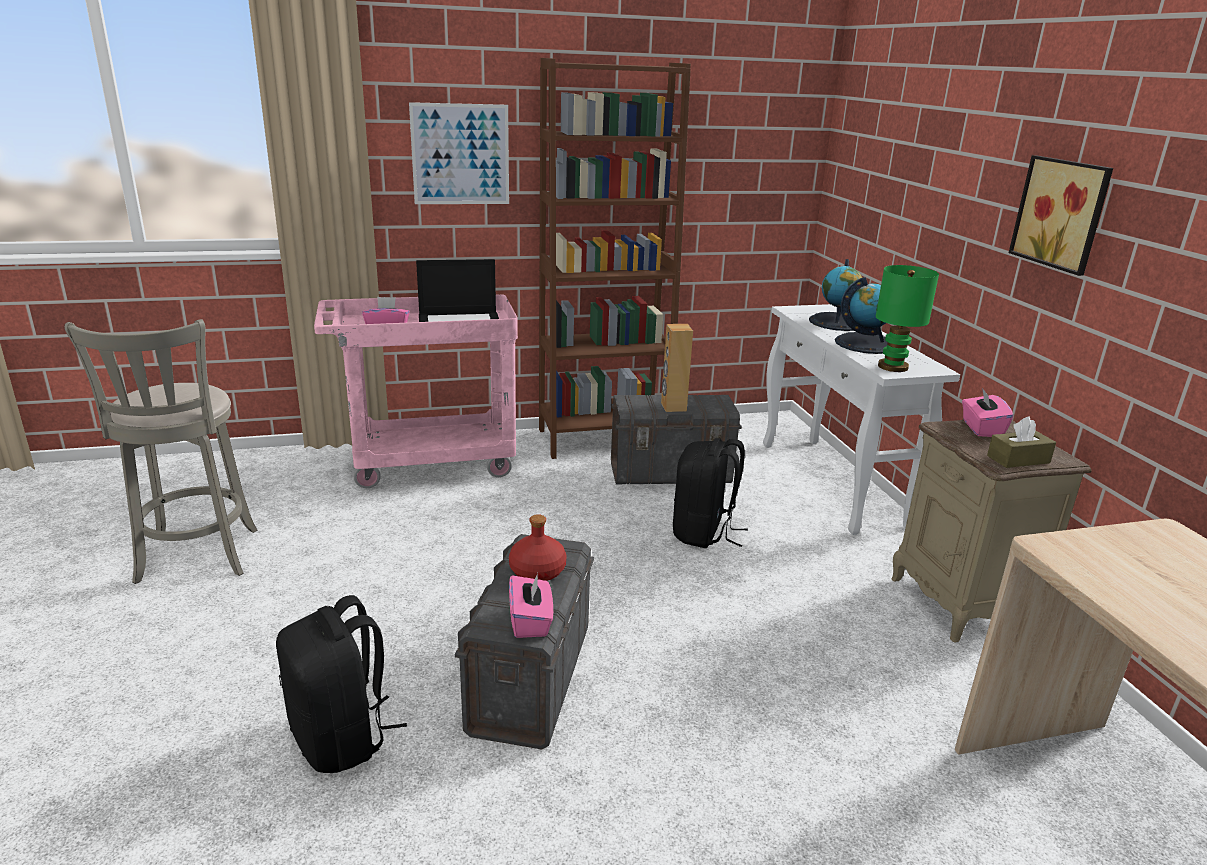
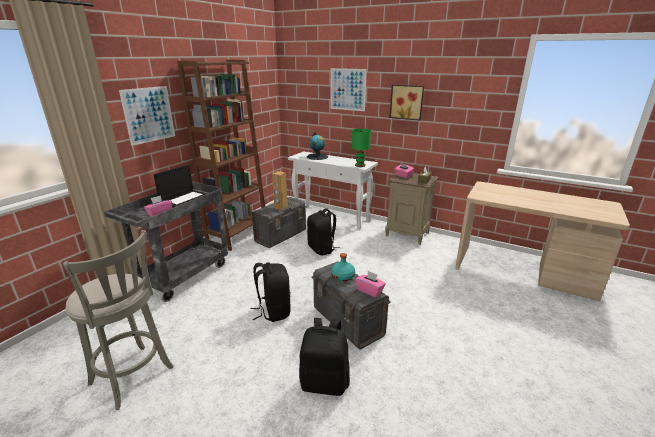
camera: 45 degrees left, 0 degrees up
pink cart [314,294,518,488] -> grey cart [104,181,228,302]
red bottle [509,514,567,581] -> turquoise bottle [331,253,355,281]
globe [835,277,887,354] -> none
none -> black backpack [251,262,291,322]
none -> picture [331,68,367,111]

